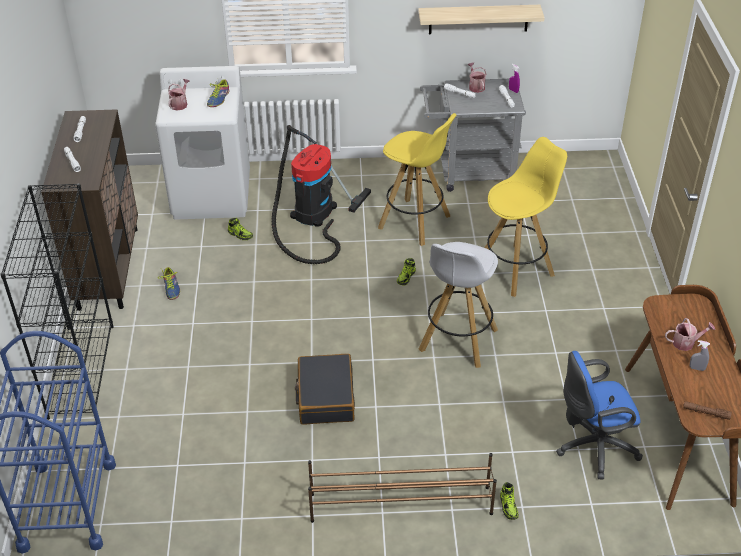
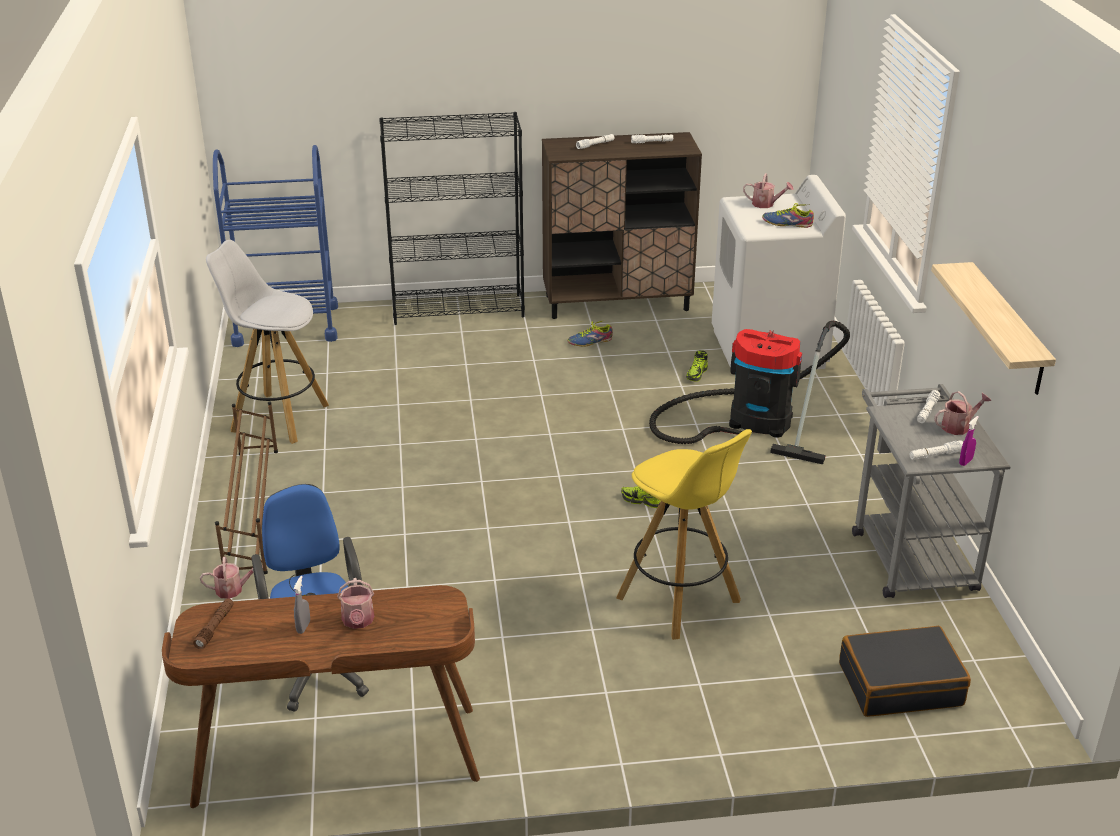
camera: 85 degrees right, 10 degrees down
black suitcase [295,354,355,425] -> black suitcase moved to [839,626,971,717]
yellow stool [378,113,456,246] -> none
white stool [419,242,498,368] -> white stool moved to [206,240,329,444]
shoe [500,482,519,520] -> watering can [200,557,263,599]

